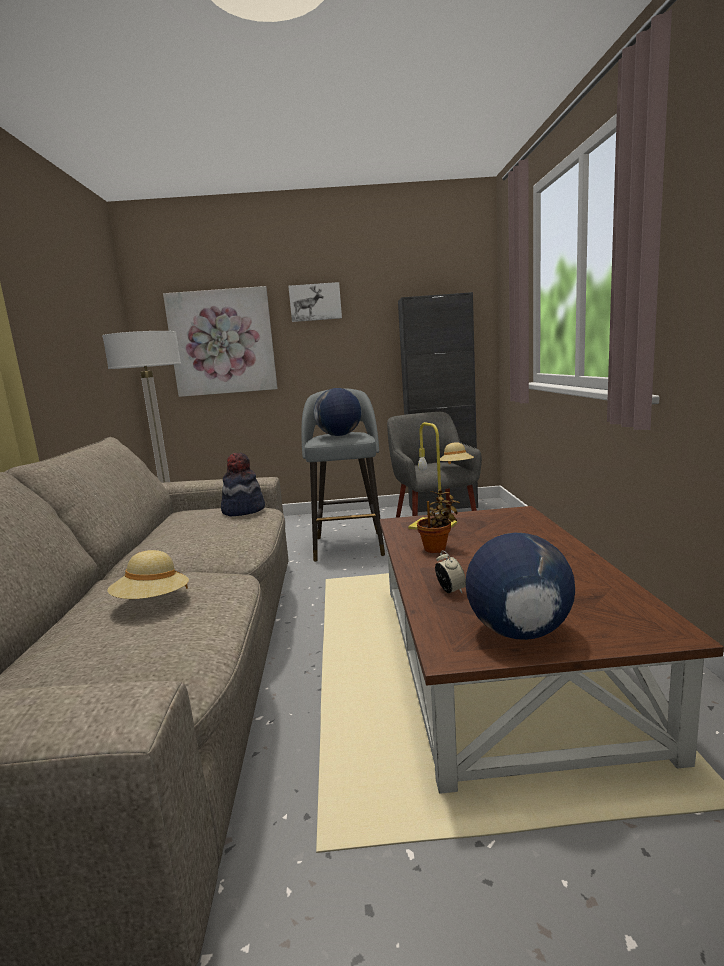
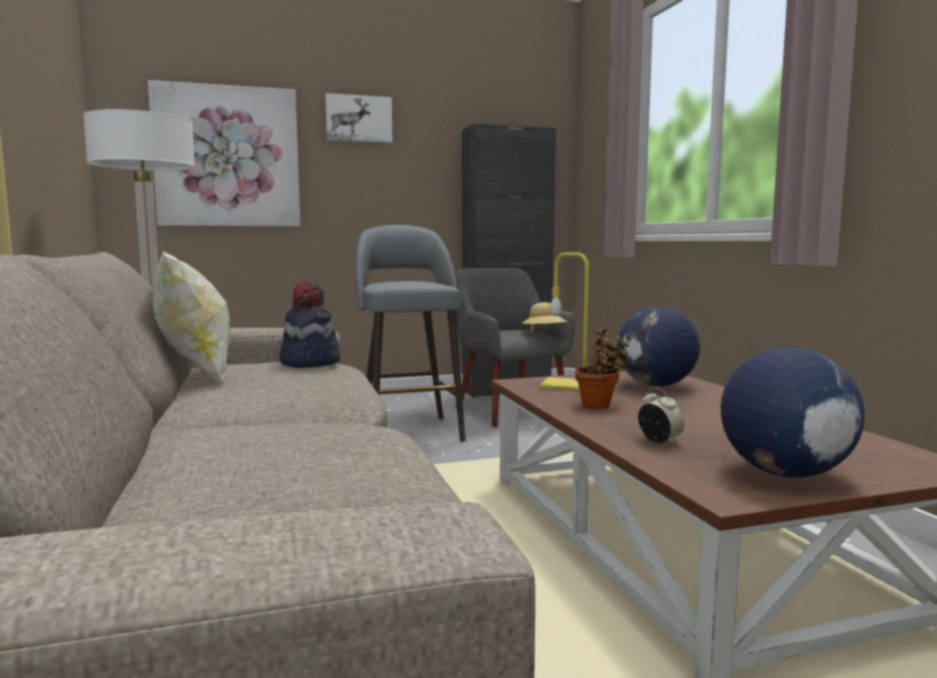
camera: 15 degrees left, 5 degrees down
beige hat [107,550,189,599] -> none
globe [314,388,362,436] -> globe moved to [617,307,700,387]
none -> pillow [153,251,230,385]

